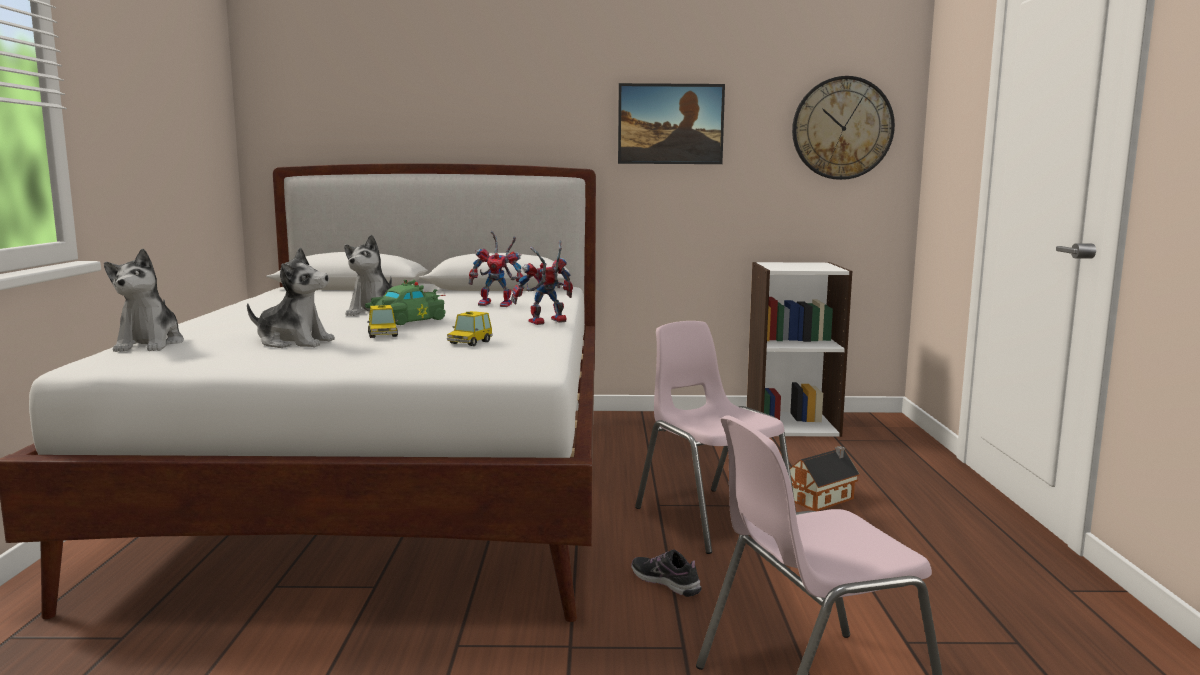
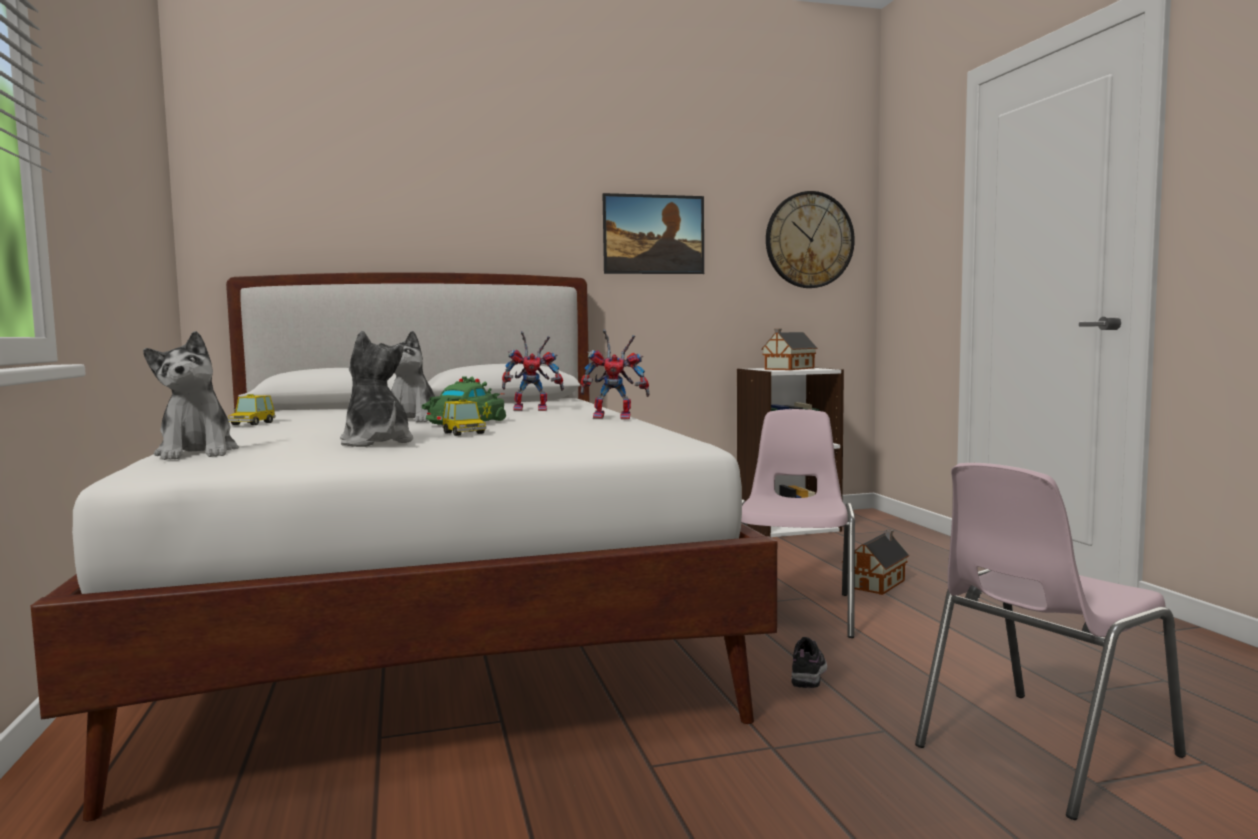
camera: 15 degrees left, 5 degrees down
plush toy [247,247,335,348] -> plush toy turned 120 degrees counterclockwise [340,331,413,447]
toy car [447,311,493,346] -> toy car moved to [228,394,276,425]
toy robot [511,241,573,325] -> toy robot turned 135 degrees counterclockwise [580,330,650,419]
shoe [631,550,702,597] -> shoe turned 75 degrees clockwise [791,637,827,688]
pink chair [635,321,796,554] -> pink chair turned 60 degrees clockwise [741,409,855,638]
none -> toy house [761,329,817,370]

